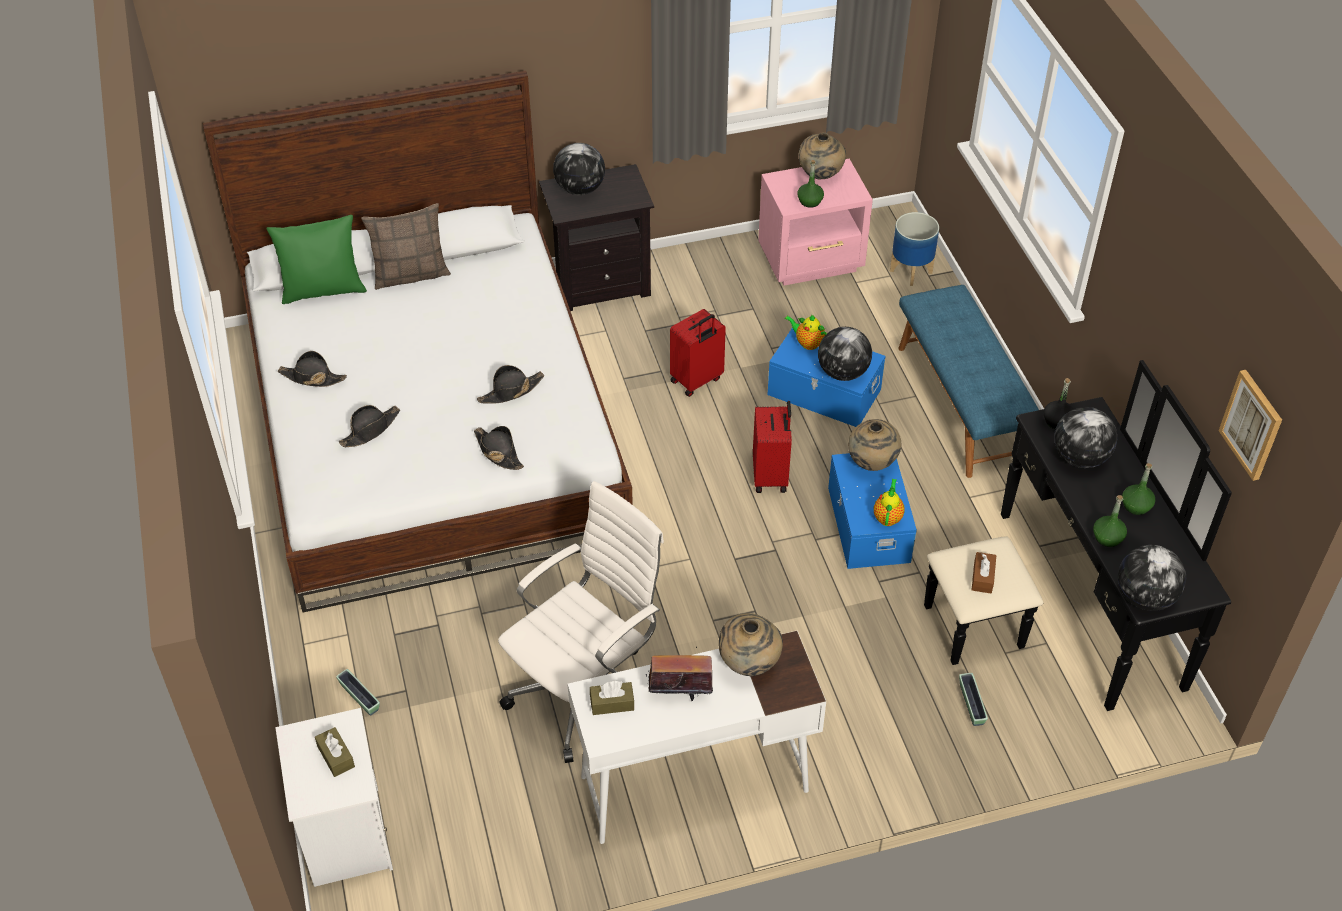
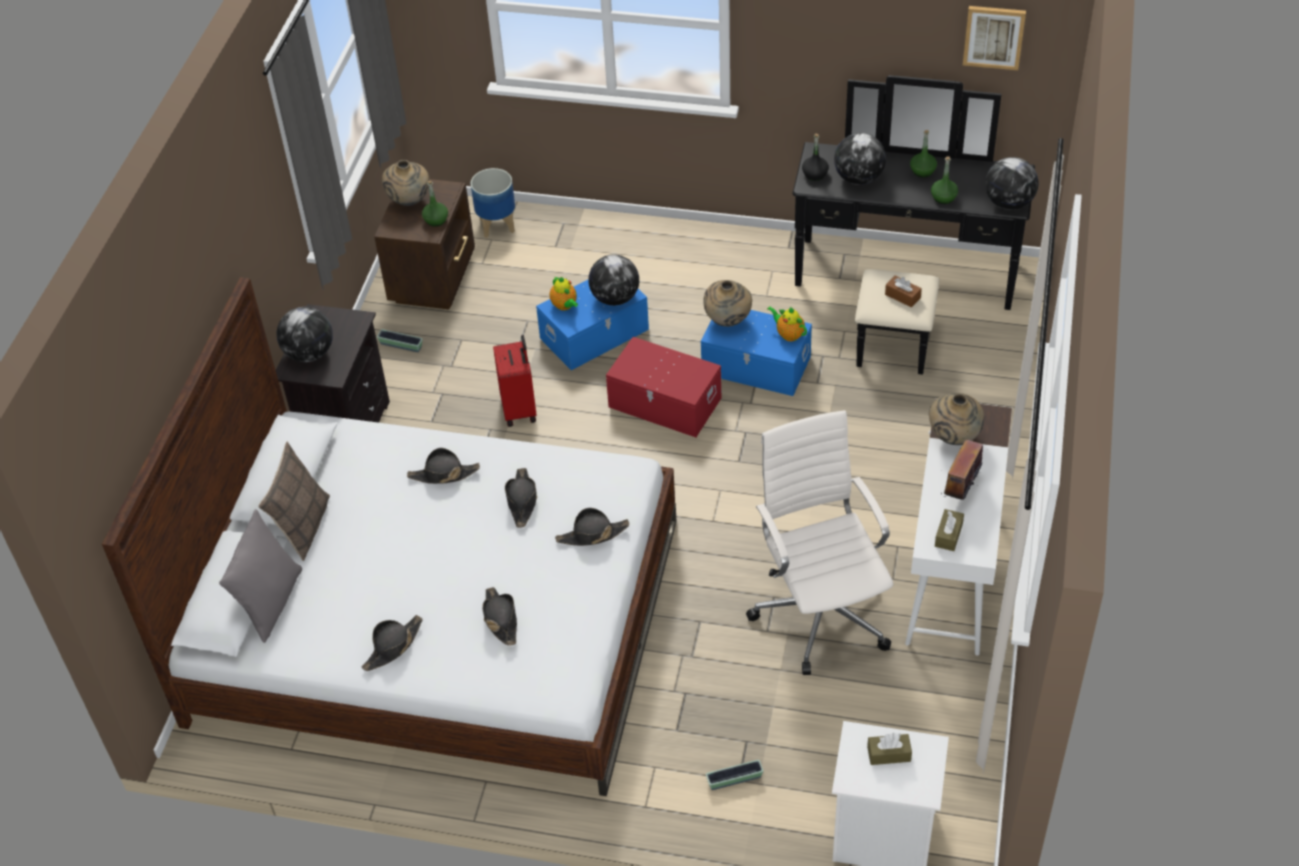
camera: 60 degrees left, 0 degrees up
green pillow [267,215,367,304] -> grey pillow [219,509,302,643]
red suitcase [753,401,792,493] -> red storage box [606,337,721,437]
pink nightstand [758,159,873,286] -> brown nightstand [374,179,475,309]
teapot [785,314,827,350] -> teapot turned 90 degrees counterclockwise [550,276,578,311]
blue bench [898,285,1039,478] -> none
planter [959,673,988,726] -> planter moved to [377,329,423,352]
none -> black hat [407,448,480,484]

